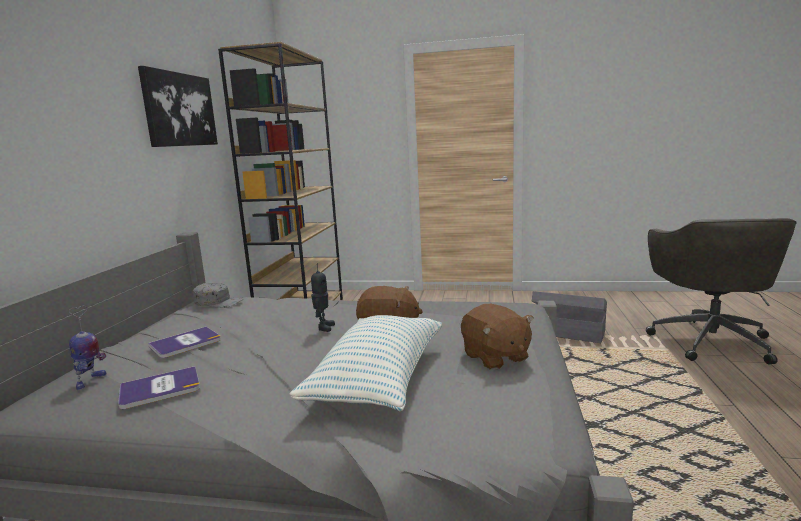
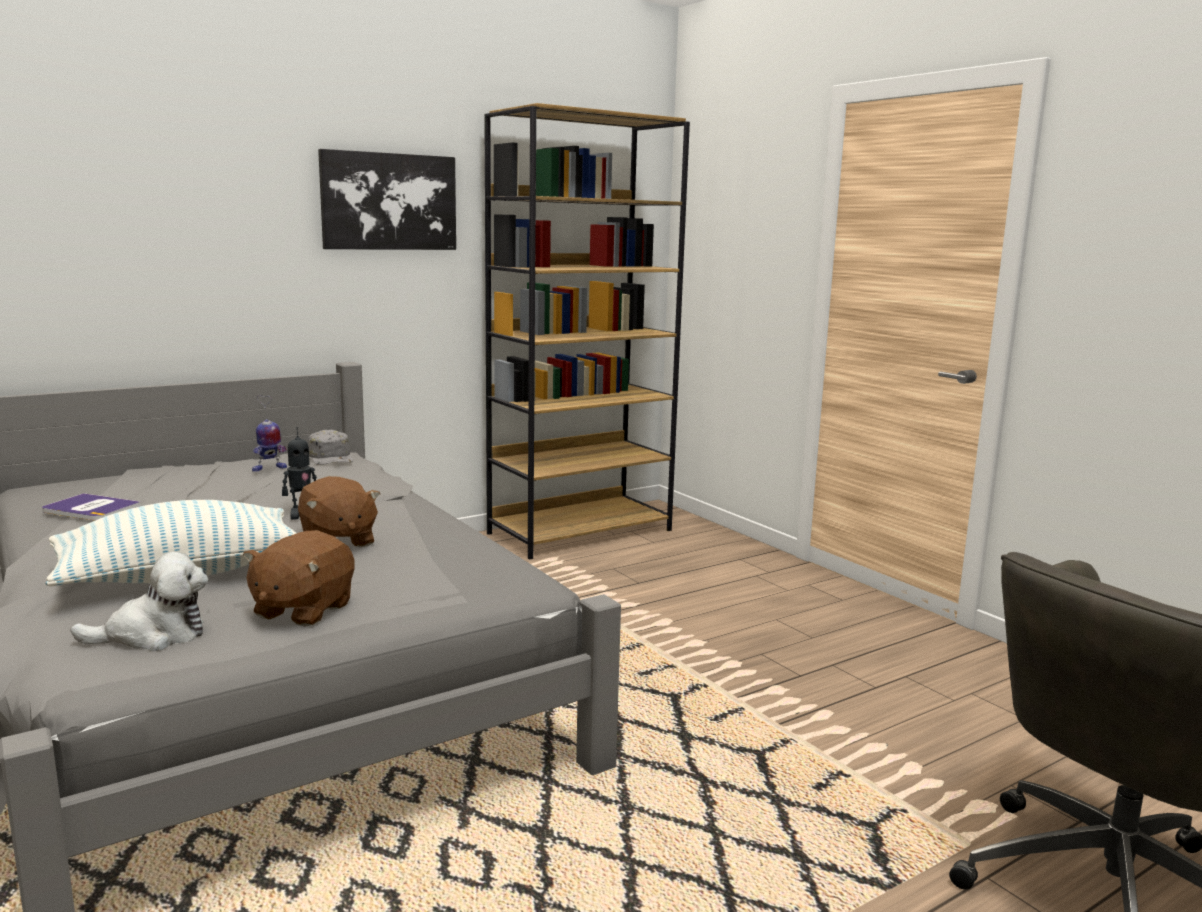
camera: 45 degrees right, 0 degrees up
toy robot [69,306,107,390] -> toy robot moved to [252,395,287,472]
book [148,327,221,358] -> none
grey storage box [532,291,607,343] -> none
none -> plush toy [70,552,208,652]

